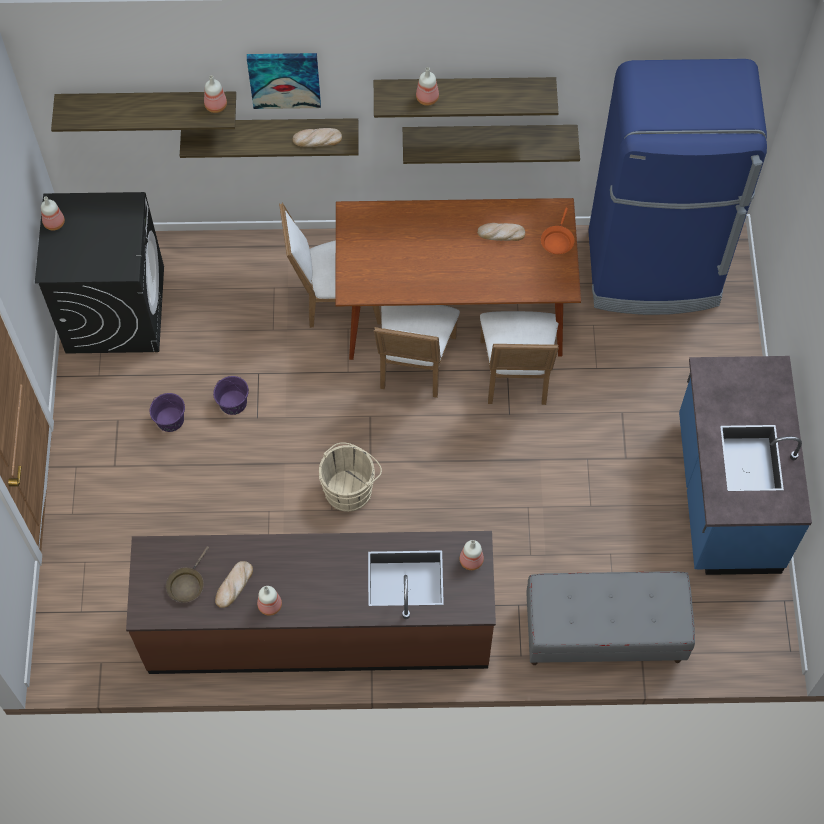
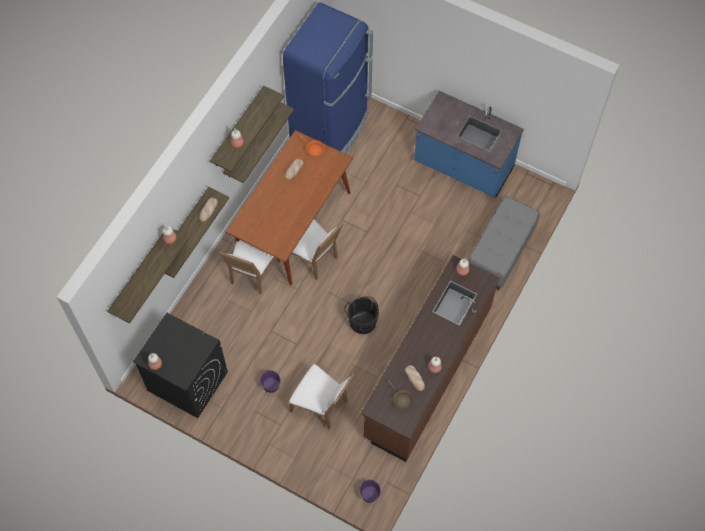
camera: 60 degrees left, 0 degrees up
purple bucket [213,376,249,415] -> purple bucket moved to [359,480,381,503]
picture [247,53,321,109] -> none
beige bucket [319,442,382,512] -> black bucket [345,296,379,334]
white chair [480,311,559,405] -> white chair moved to [289,364,355,430]

